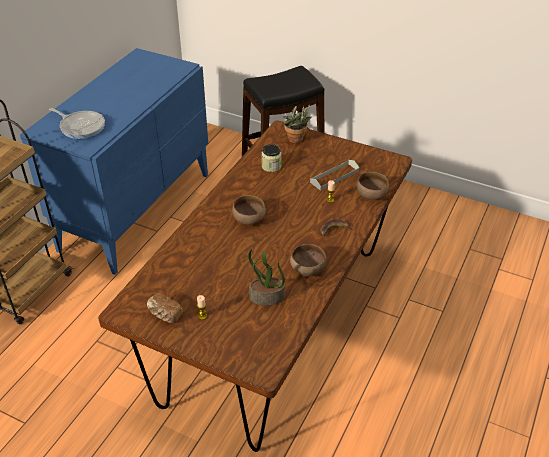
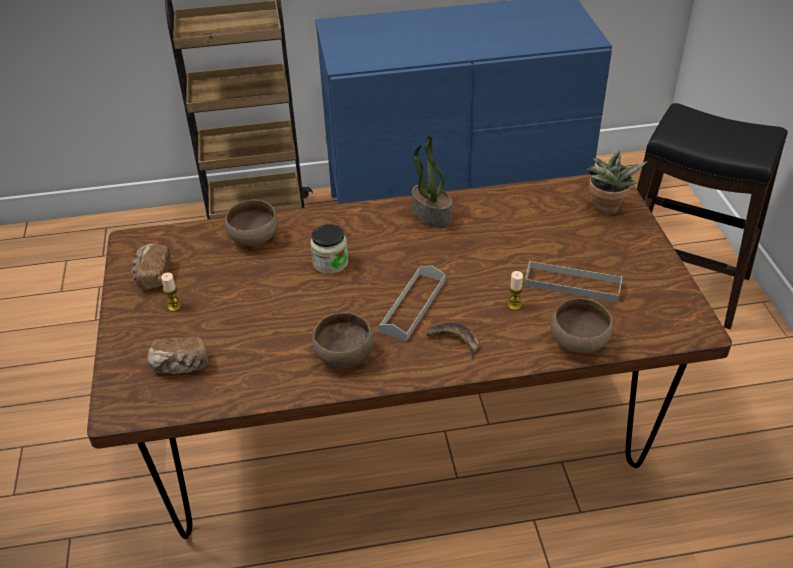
camera: 55 degrees right, 0 degrees up
frying pan [49,108,105,139] -> none
brown bowl [232,195,266,225] -> brown bowl moved to [225,200,278,246]
potted plant [248,249,285,305] -> potted plant moved to [412,136,452,228]
jar [261,144,282,172] -> jar moved to [310,224,348,274]
none -> bread [147,336,208,374]
none -> grey tray [379,265,445,341]

